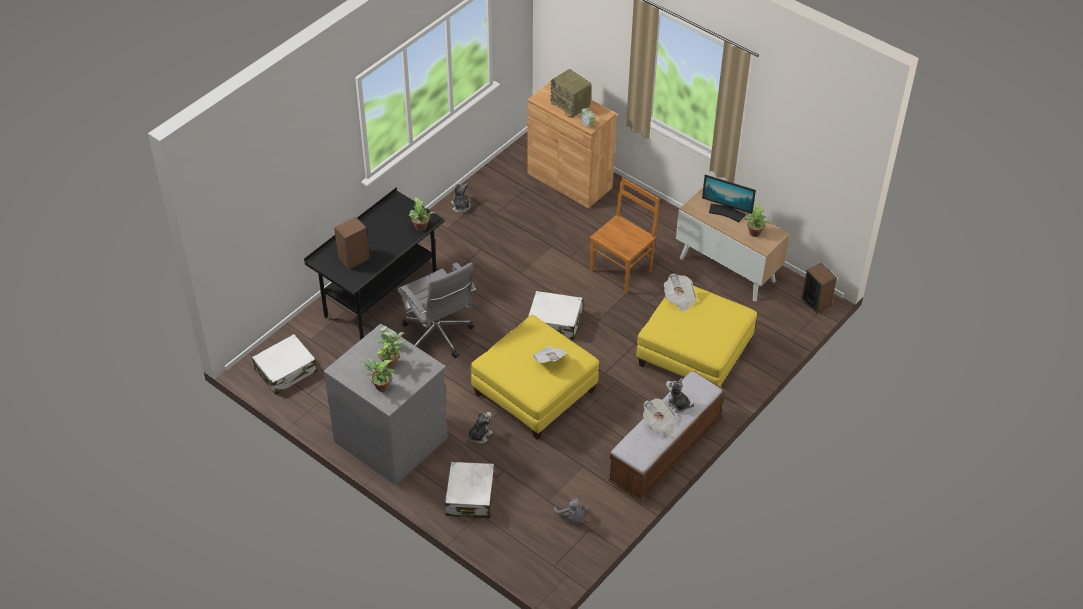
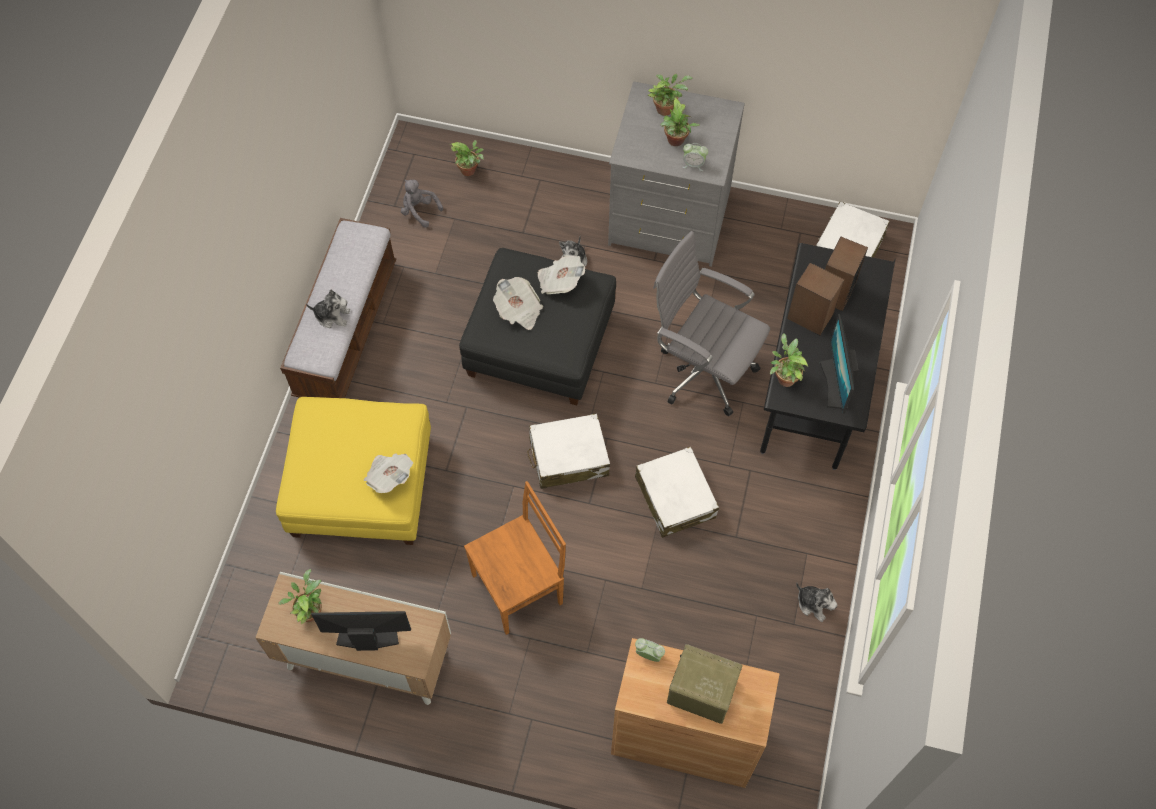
camera: 155 degrees right, 15 degrees up
white suitcase [445,462,495,518] -> white suitcase moved to [635,447,719,538]
yellow ottoman [471,315,599,440] -> black ottoman [459,248,616,406]
brown chair [590,177,659,293] -> brown chair turned 135 degrees counterclockwise [464,481,566,635]
newspaper [643,399,678,436] -> newspaper moved to [537,255,585,294]
speaker [801,263,837,314] -> speaker moved to [787,263,844,335]
none -> potted plant [450,140,484,176]
none -> monitor [820,314,859,414]

